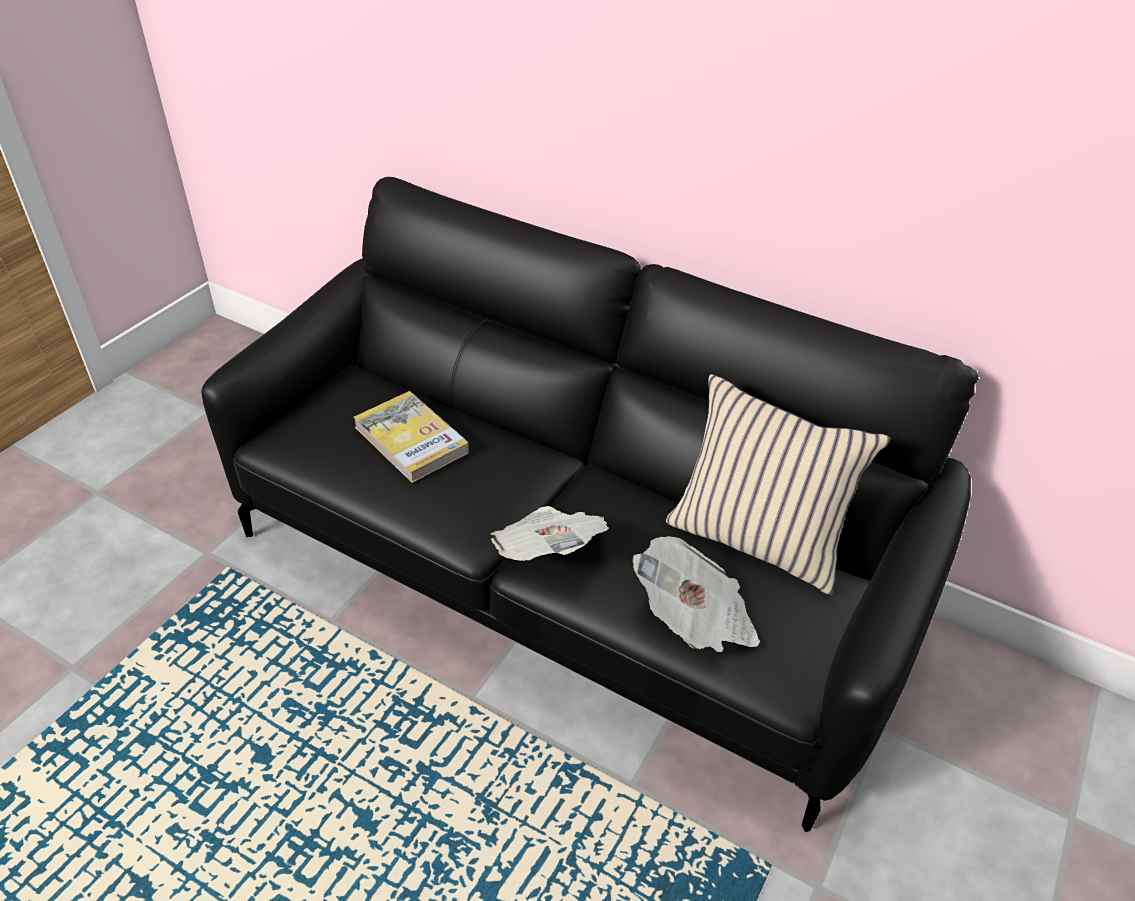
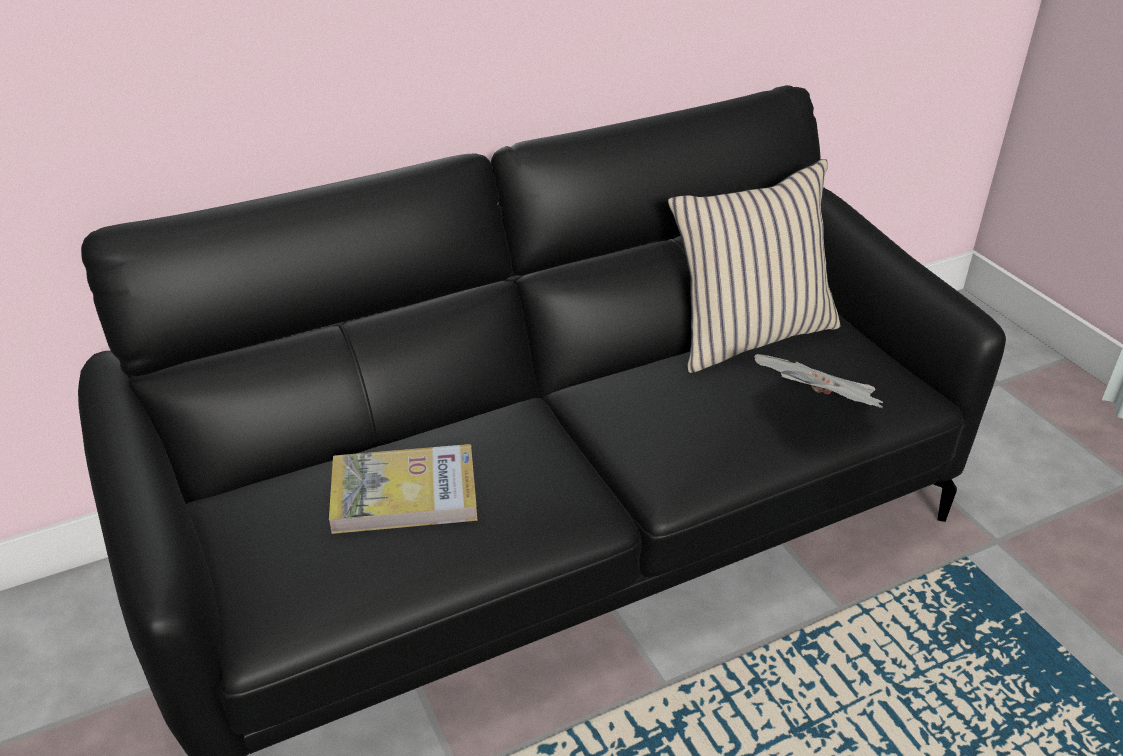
camera: 55 degrees left, 5 degrees down
newspaper [490,506,609,561] -> none

